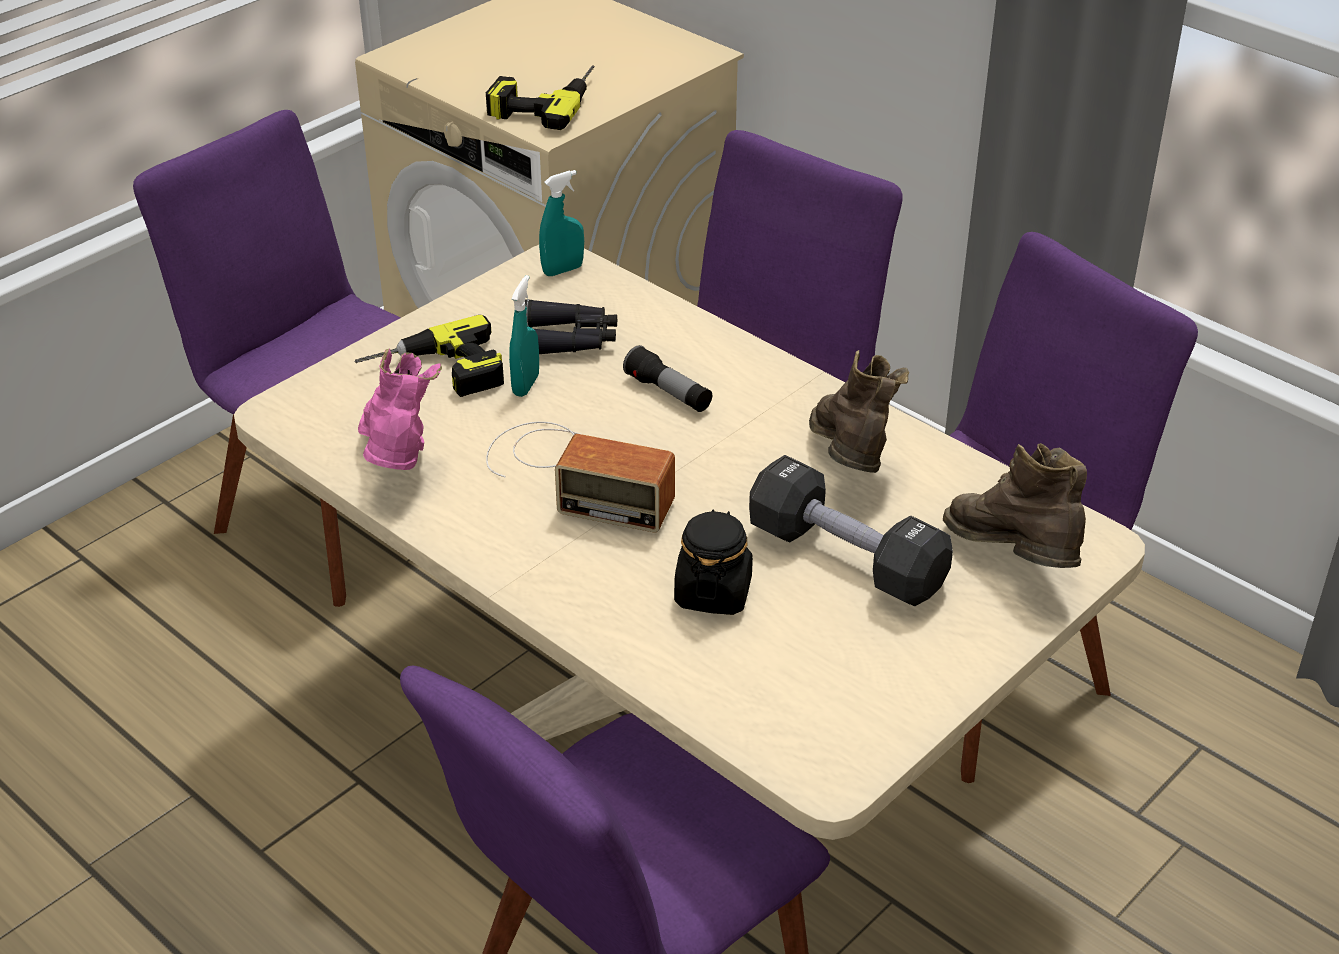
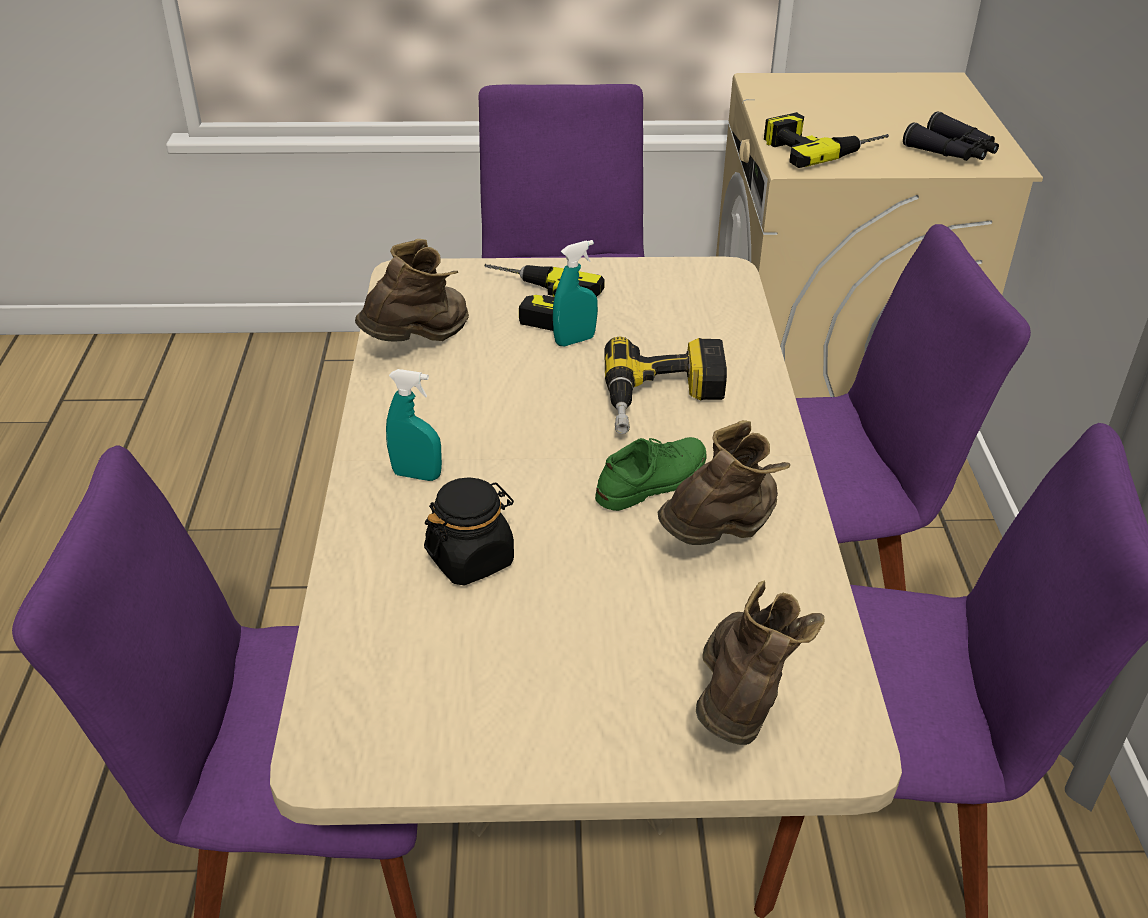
camera: 45 degrees right, 0 degrees up
pink boot [358,348,442,470] -> brown boot [355,239,469,341]
radio [486,422,675,533] -> none
black binoculars [525,299,617,354] -> black binoculars moved to [903,111,999,161]
turquoise spray bottle [539,170,584,276] -> turquoise spray bottle moved to [386,369,442,481]
flashlight [623,345,712,412] -> power drill [604,337,727,434]
black dumbbell [749,455,953,606] -> none
none -> green shoe [595,437,707,511]

